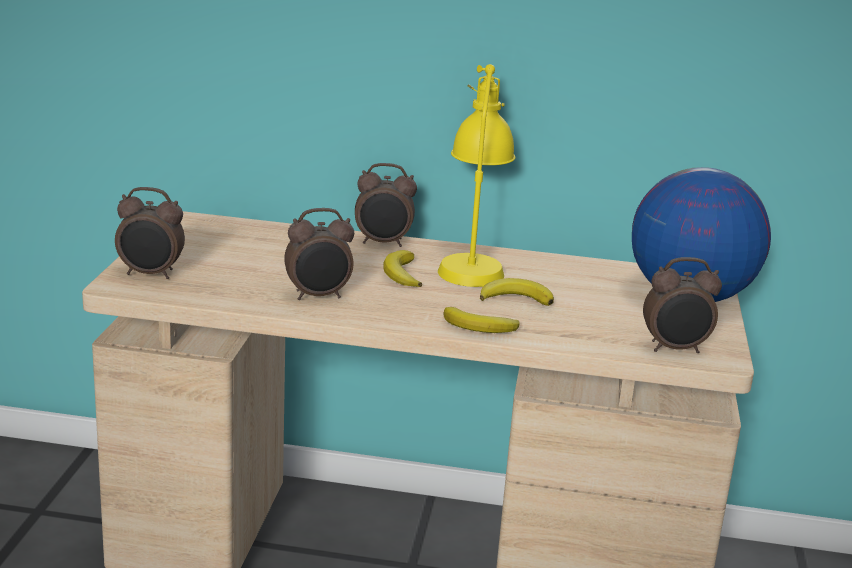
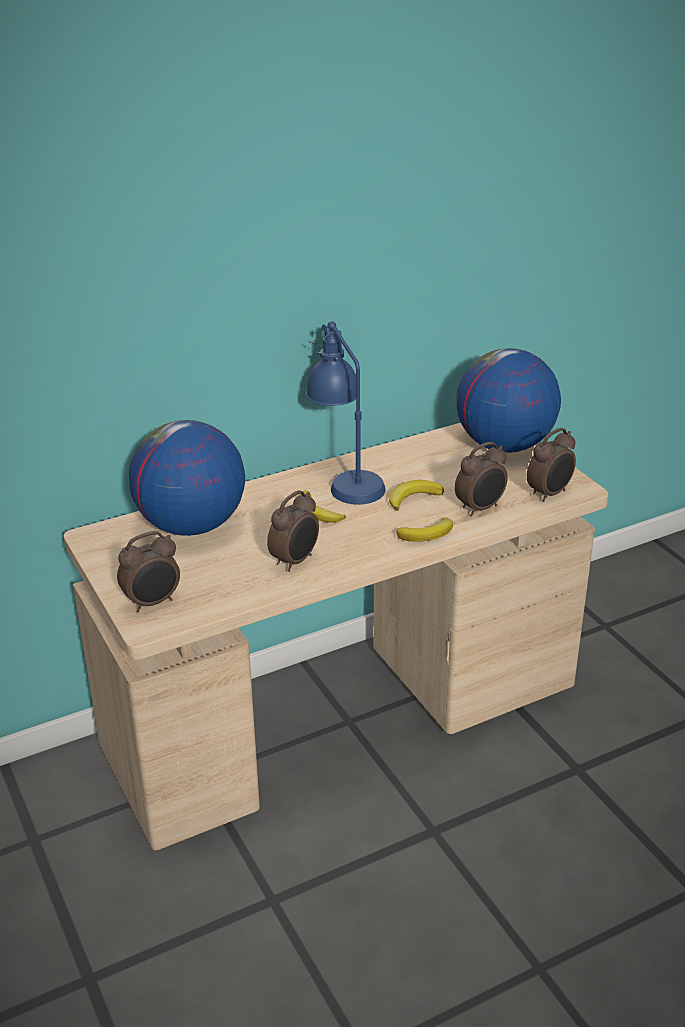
camera: 35 degrees left, 10 degrees up
alarm clock [355,163,417,247] -> alarm clock moved to [455,442,508,516]
yellow table lamp [438,64,515,287] -> blue table lamp [306,321,386,505]
none -> globe [129,420,245,536]

